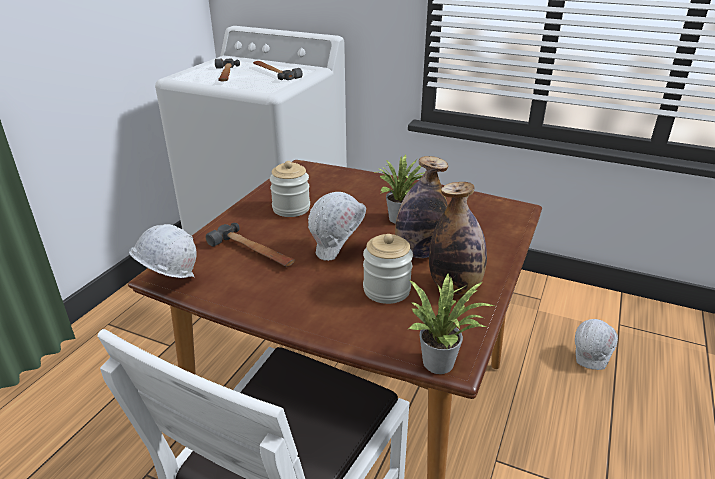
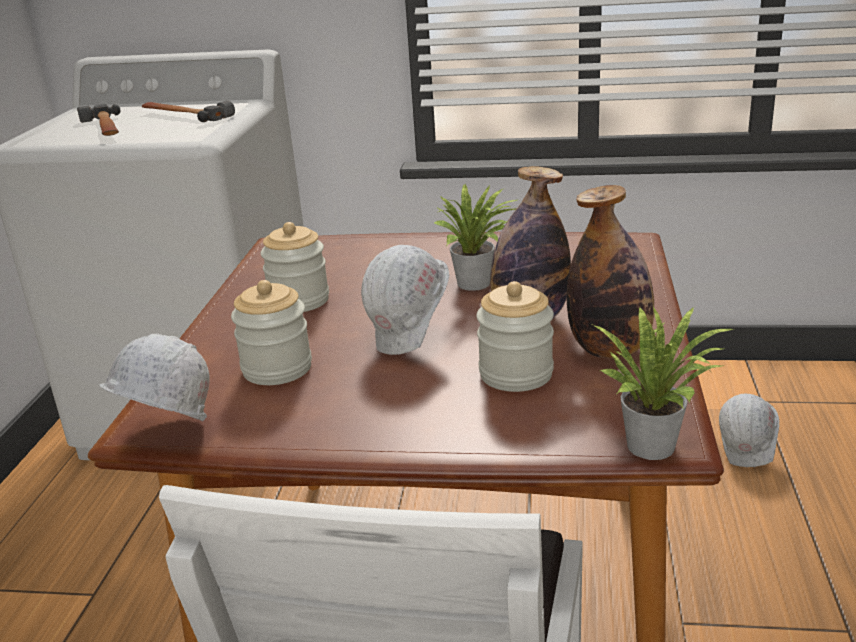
camera: 15 degrees left, 5 degrees down
hammer [206,223,295,267] -> jar [231,280,312,385]

